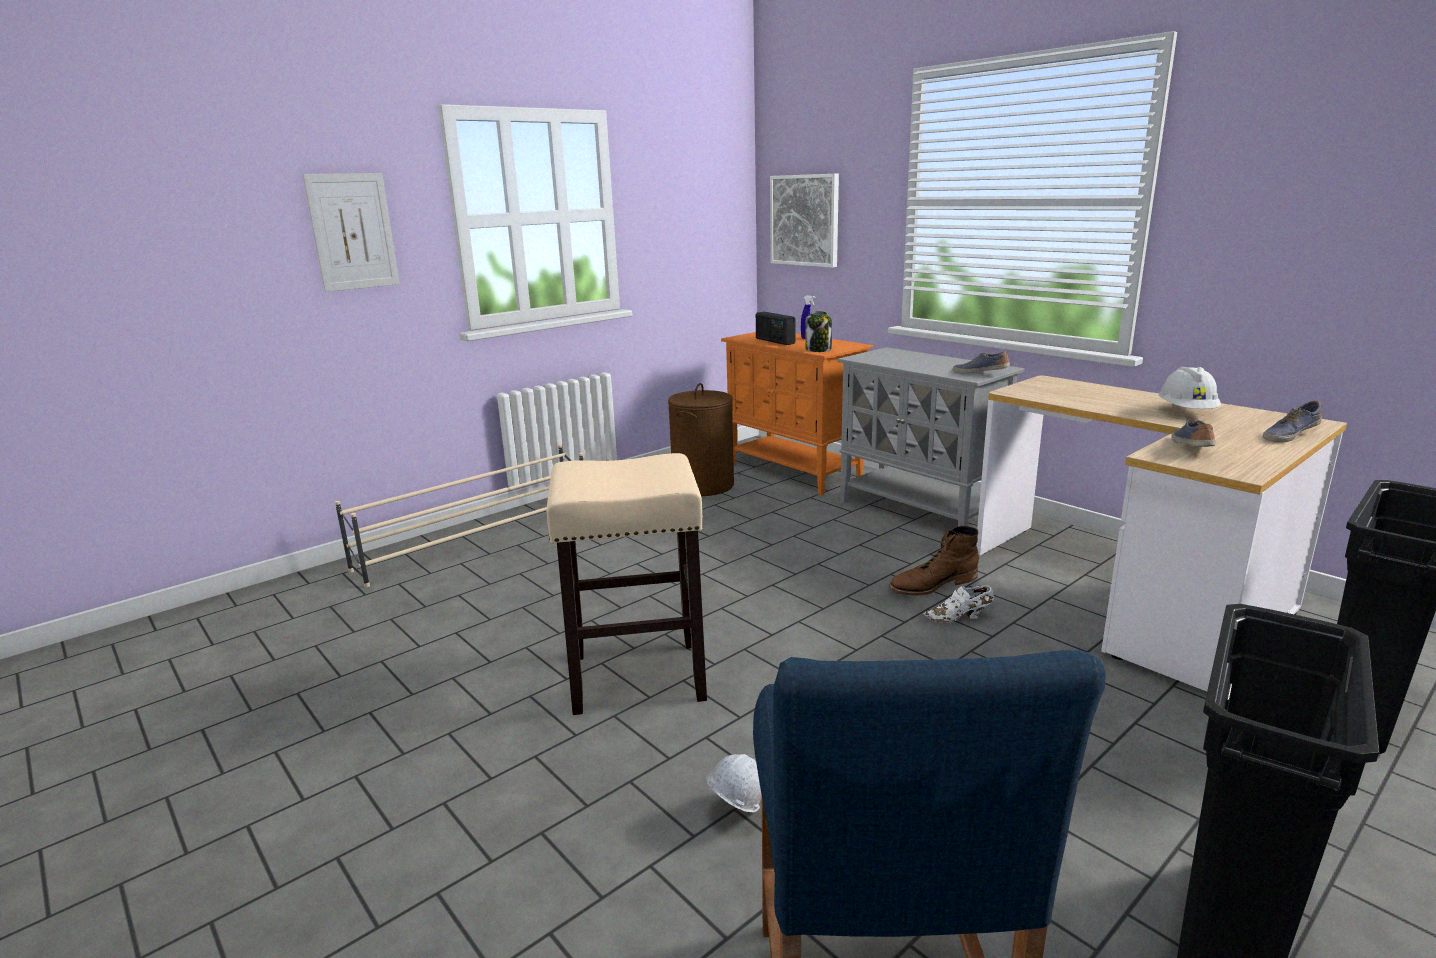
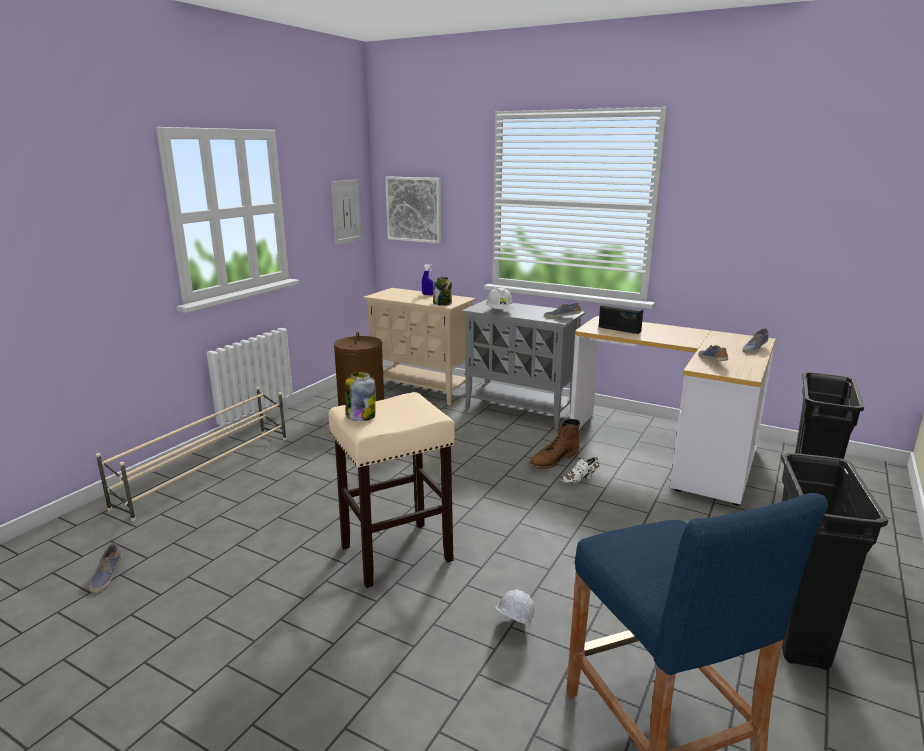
camera: 20 degrees left, 0 degrees up
picture [302,173,400,292] -> picture moved to [331,180,362,245]
orange cabinet [721,332,873,495] -> beige cabinet [363,288,476,405]
radio [756,312,796,345] -> radio moved to [599,304,643,334]
white hard hat [1159,367,1221,409] -> white hard hat moved to [486,287,514,309]
none -> shoe [90,543,122,593]
none -> jar [345,372,376,421]

